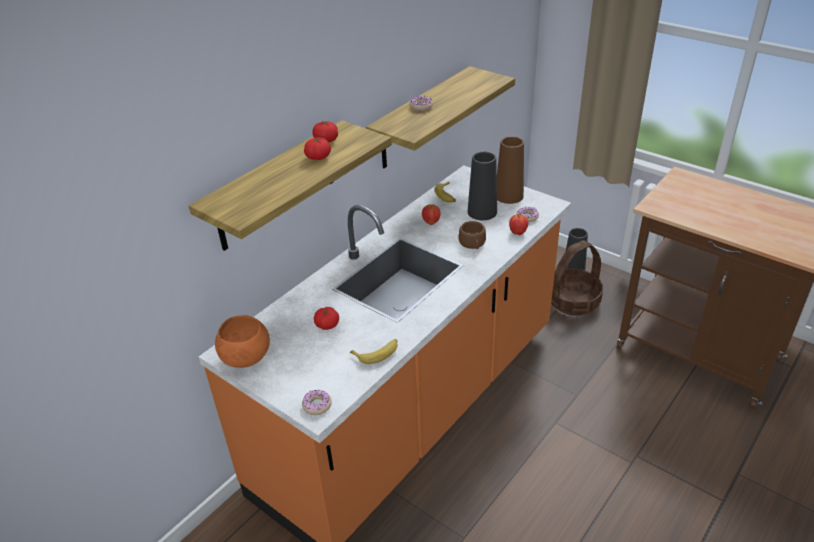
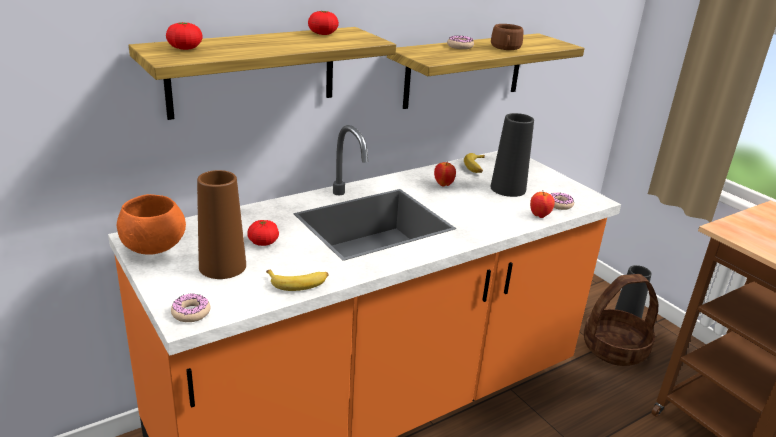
camera: 15 degrees right, 10 degrees down
tomato [304,137,331,160] -> tomato moved to [166,22,203,50]
brown cup [459,221,486,249] -> brown cup moved to [491,24,524,50]
brown vase [497,137,524,204] -> brown vase moved to [197,170,246,279]

